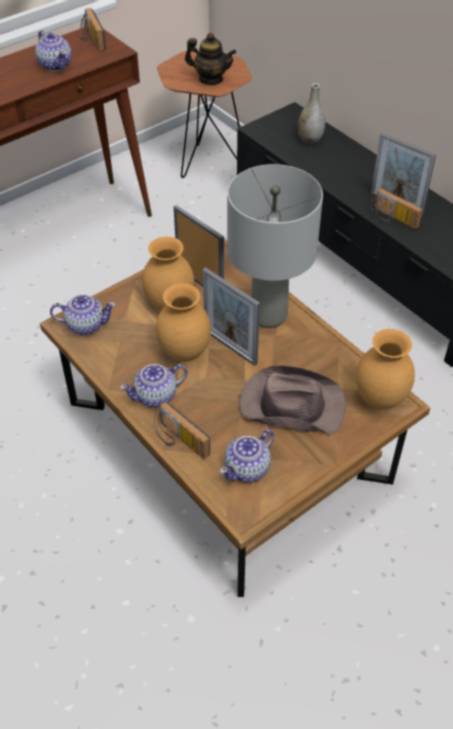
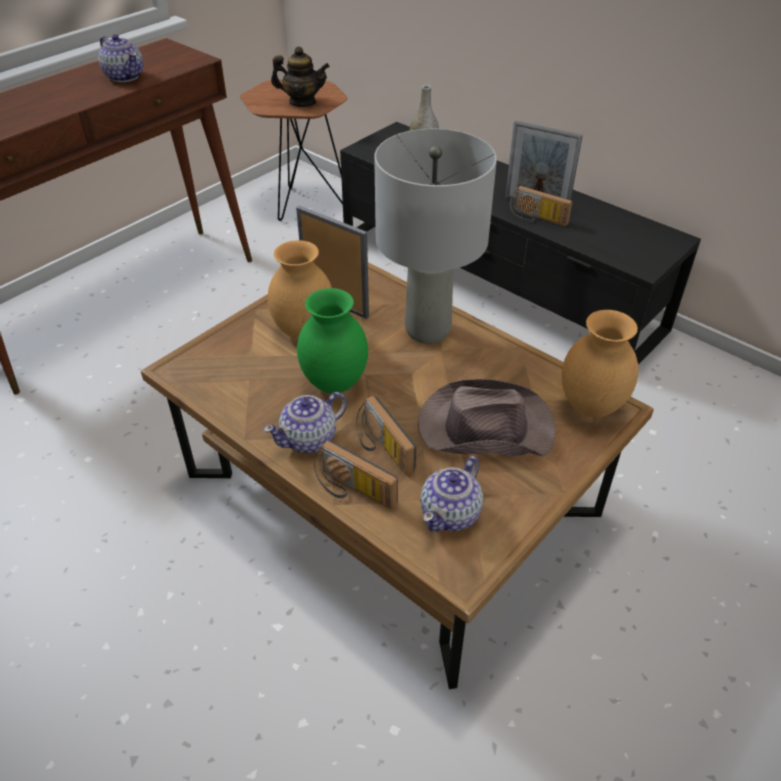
camera: 10 degrees left, 5 degrees down
teapot [50,294,116,335] -> none
radio [80,8,106,51] -> radio moved to [356,396,416,475]
brown vase [156,283,211,362] -> green vase [297,288,368,393]
picture frame [203,267,260,366] -> none

